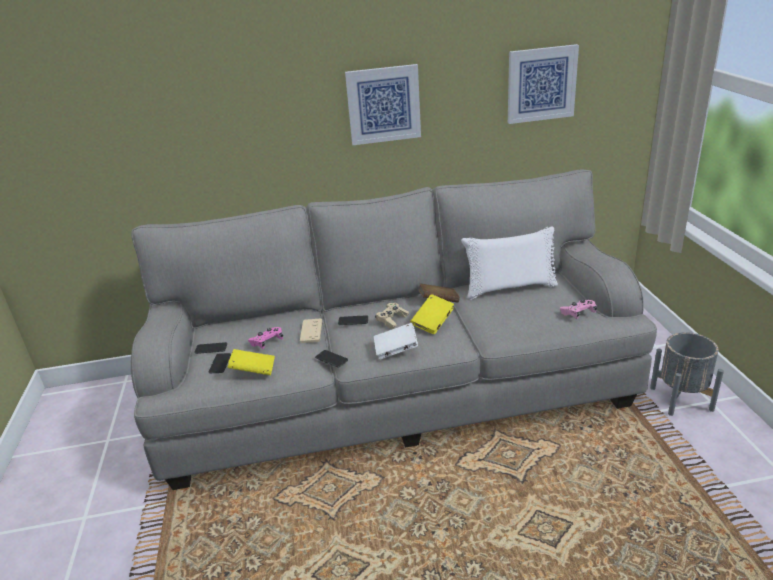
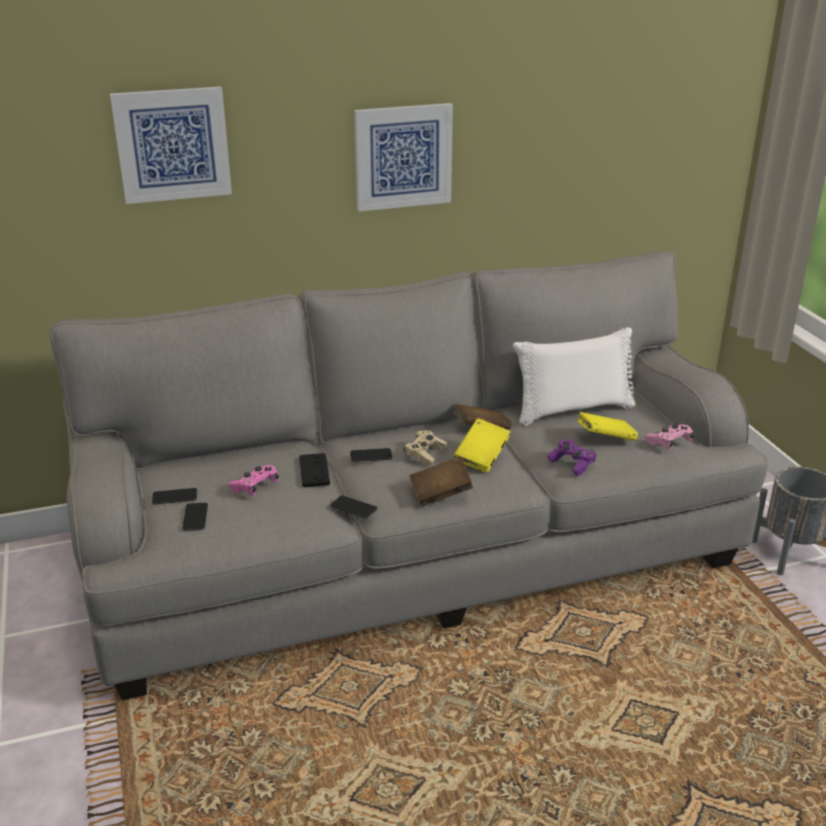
camera: 10 degrees left, 0 degrees up
yellow book [227,349,275,375] -> yellow book moved to [577,412,638,441]
beige game controller [300,318,322,343] -> black game controller [299,453,330,487]
white book [374,323,418,359] -> brown book [409,456,473,507]
picture [508,44,579,124] -> picture moved to [110,87,232,204]
none -> purple game controller [547,440,596,476]

